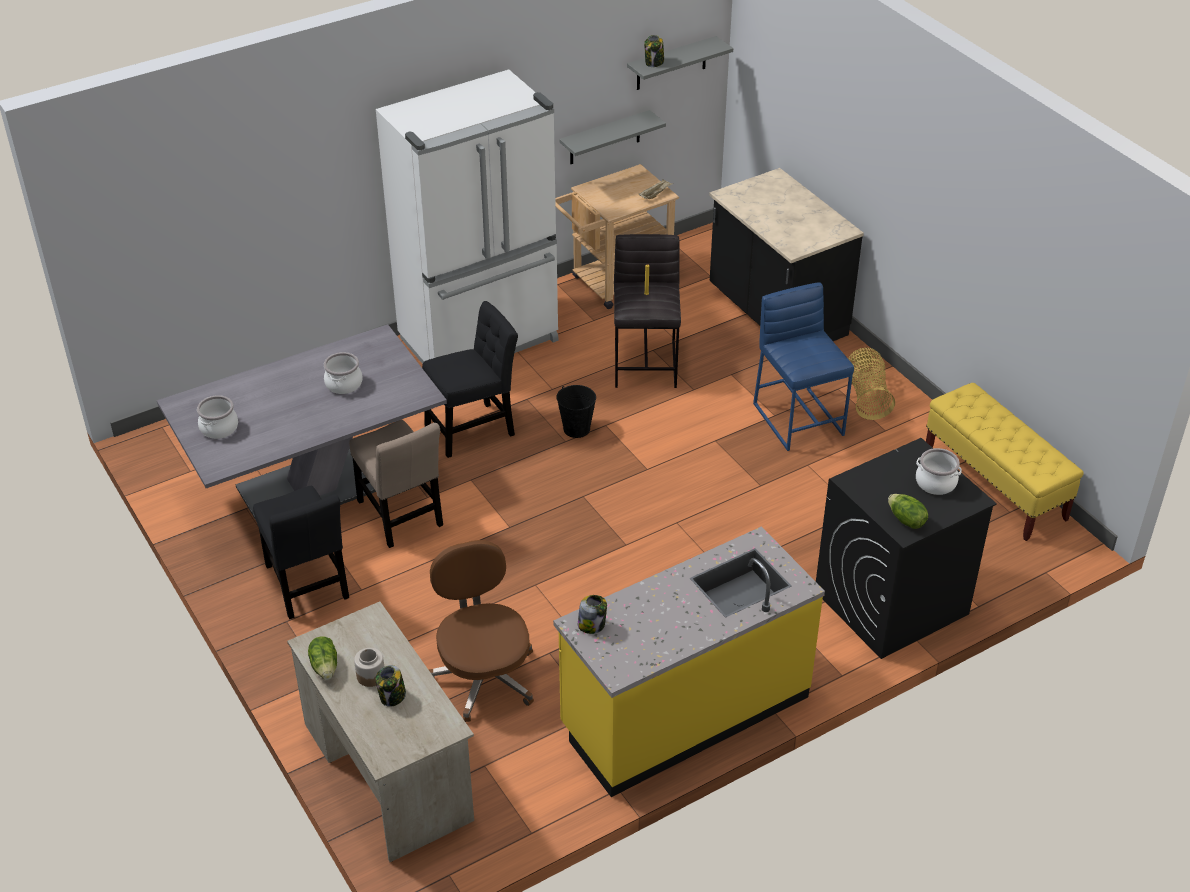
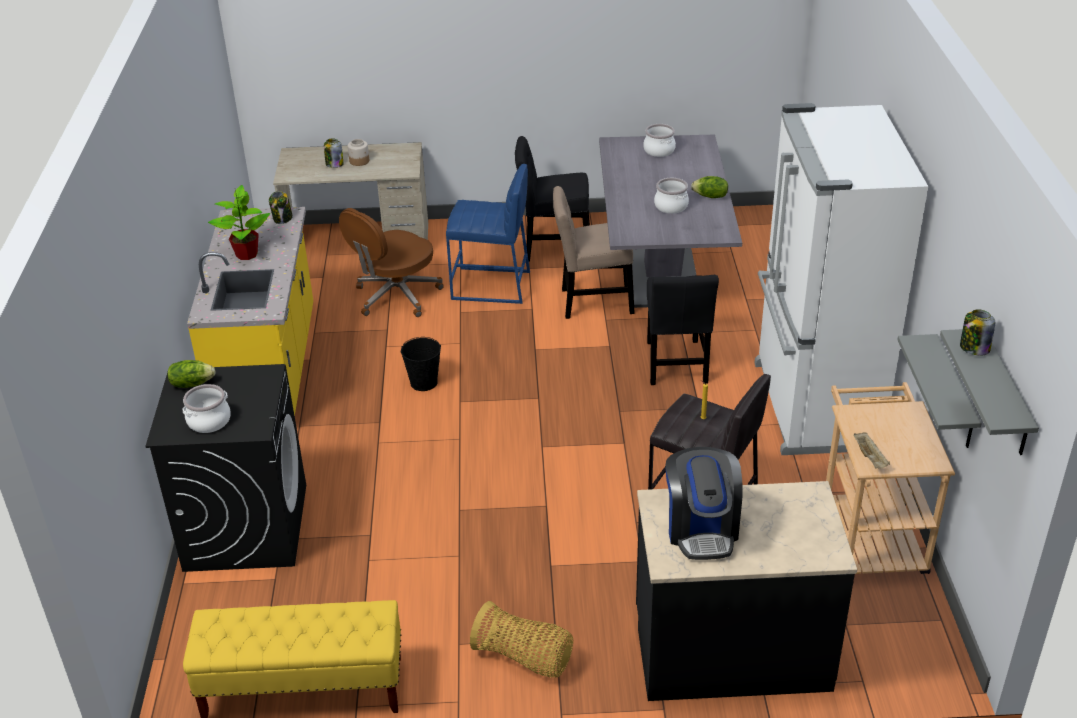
camera: 120 degrees right, 5 degrees down
lettuce [308,636,337,680] -> lettuce moved to [691,176,728,198]
brown office chair [429,540,534,722] -> brown office chair turned 120 degrees clockwise [339,208,444,317]
black bucket [556,385,596,438] -> black bucket moved to [400,337,441,391]
blue stool [753,282,854,451] -> blue stool moved to [446,164,530,304]
none -> potted plant [208,185,270,260]
none -> coffee machine [665,447,743,560]

